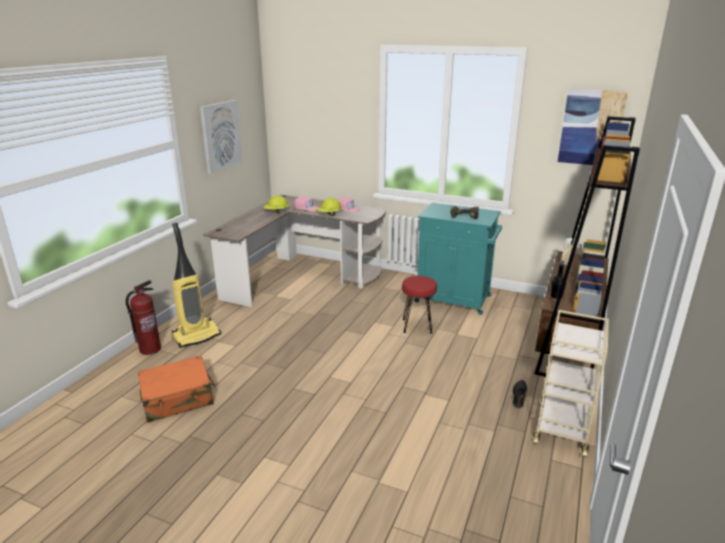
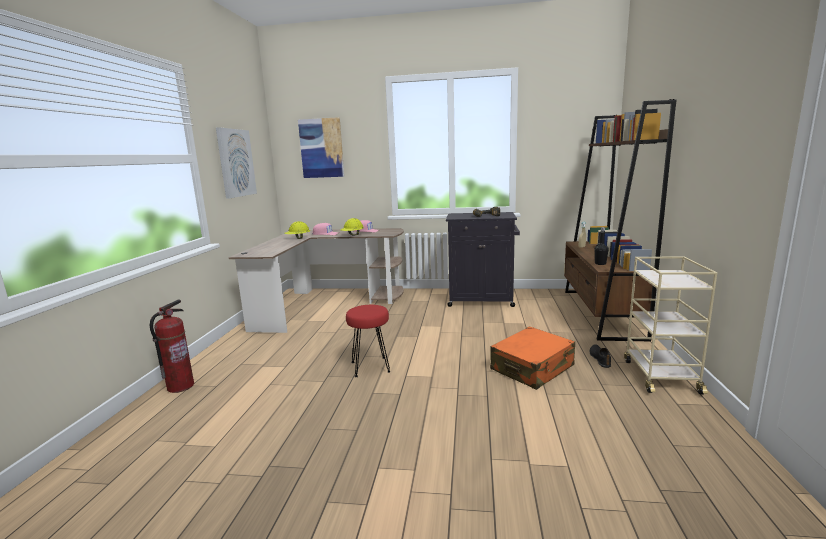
camera: 15 degrees left, 10 degrees down
orange suitcase [138,355,215,422] -> orange suitcase moved to [490,327,575,390]
vacuum cleaner [172,223,221,348] -> none
red stool [402,276,437,334] -> red stool moved to [346,305,391,377]
turquoise cabinet [414,203,502,315] -> black cabinet [446,212,520,307]
picture [558,89,628,165] -> picture moved to [298,117,344,178]

